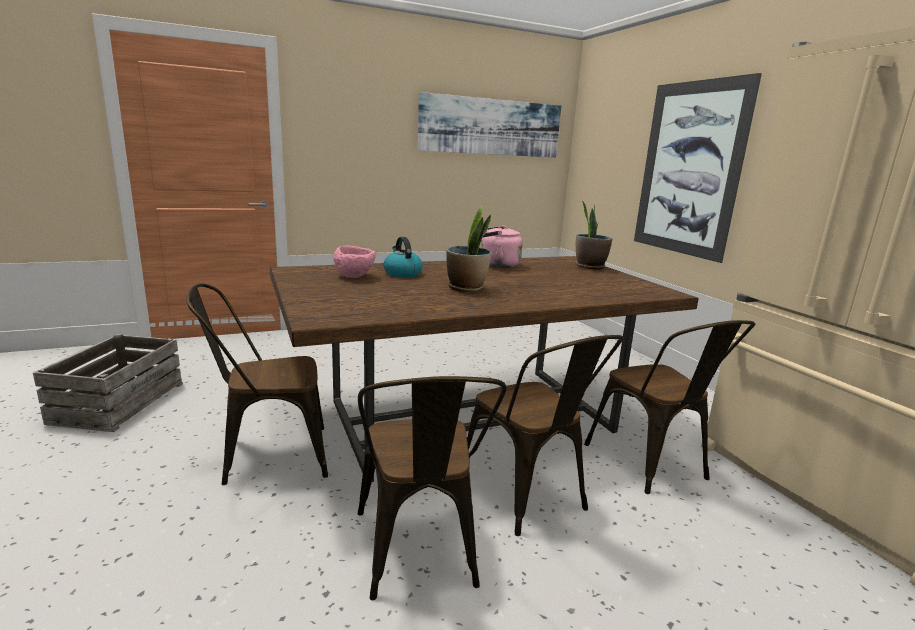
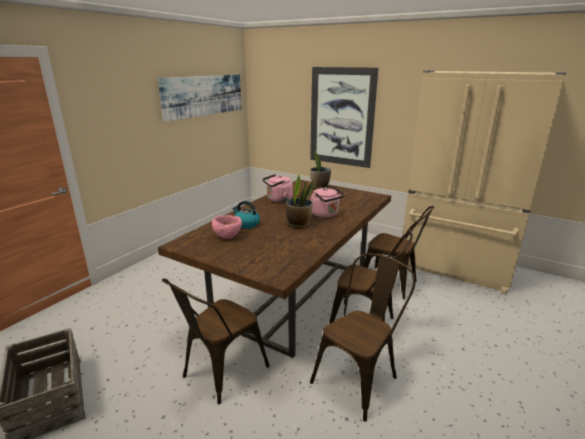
camera: 35 degrees left, 5 degrees up
brown chair [358,376,506,600] -> brown chair turned 90 degrees counterclockwise [310,253,415,422]
none -> pink kettle [311,188,345,218]

